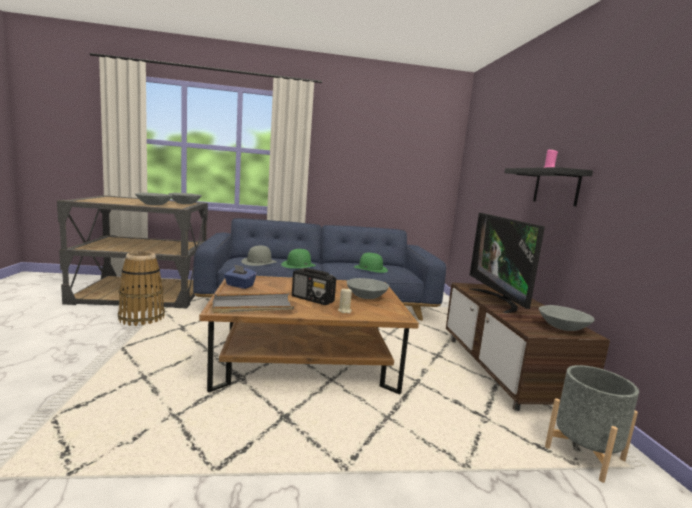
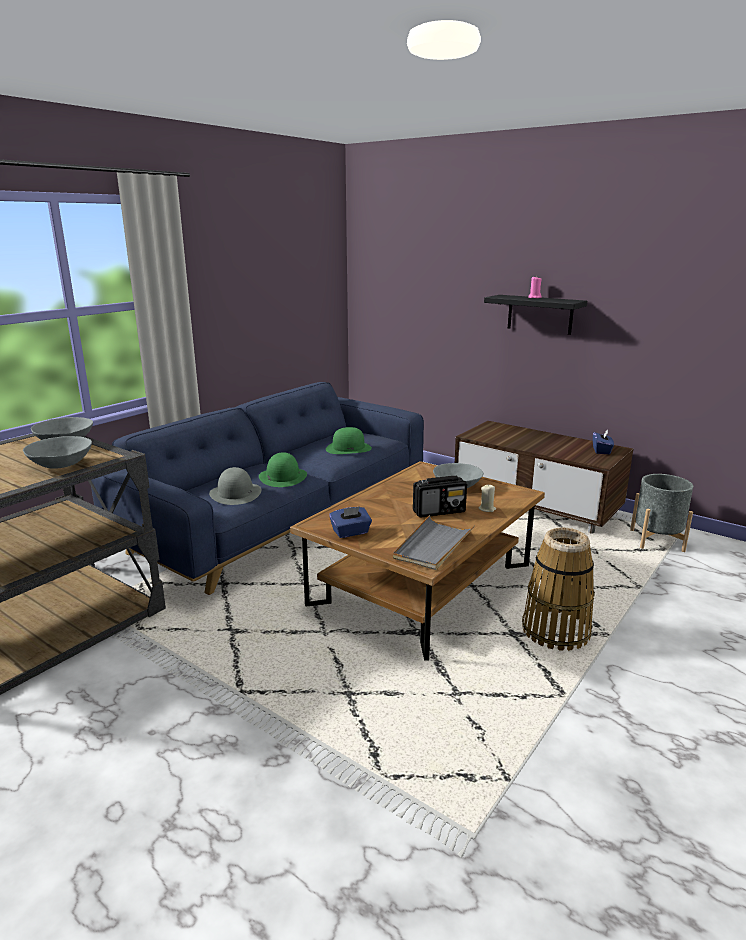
camera: 45 degrees left, 10 degrees up
basket [118,251,165,326] -> basket moved to [522,528,595,651]
television [469,213,545,313] -> none
grey bowl [539,305,595,331] -> blue tissue box [593,430,614,454]

